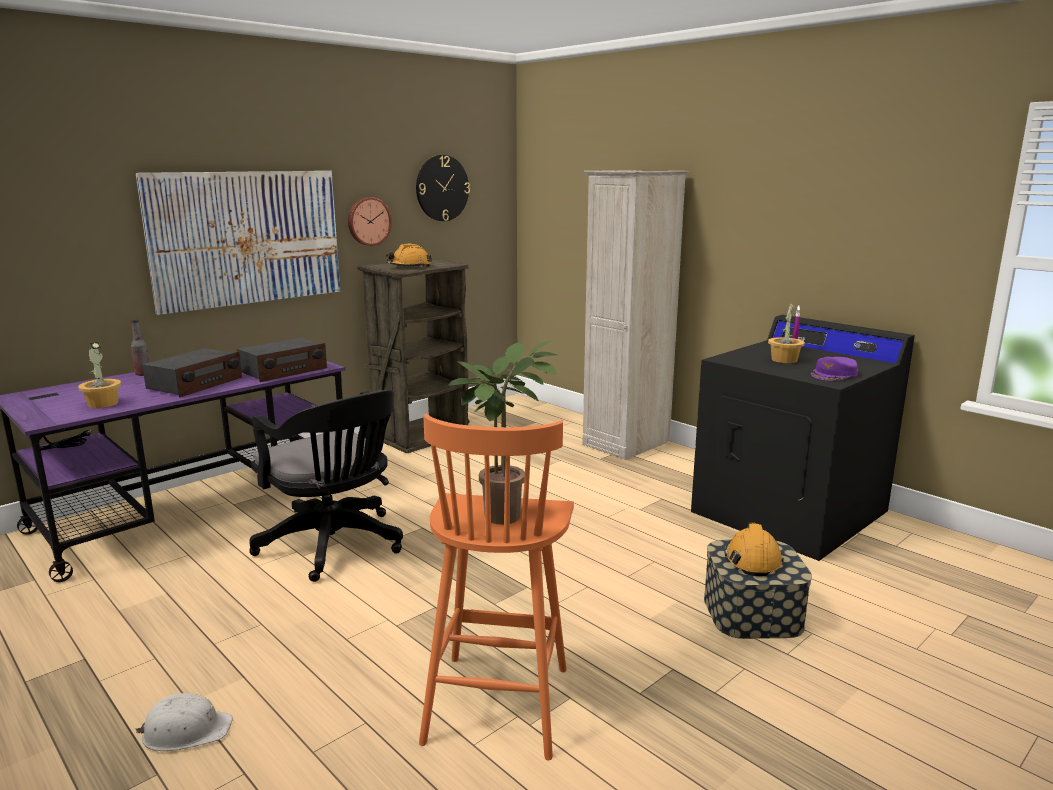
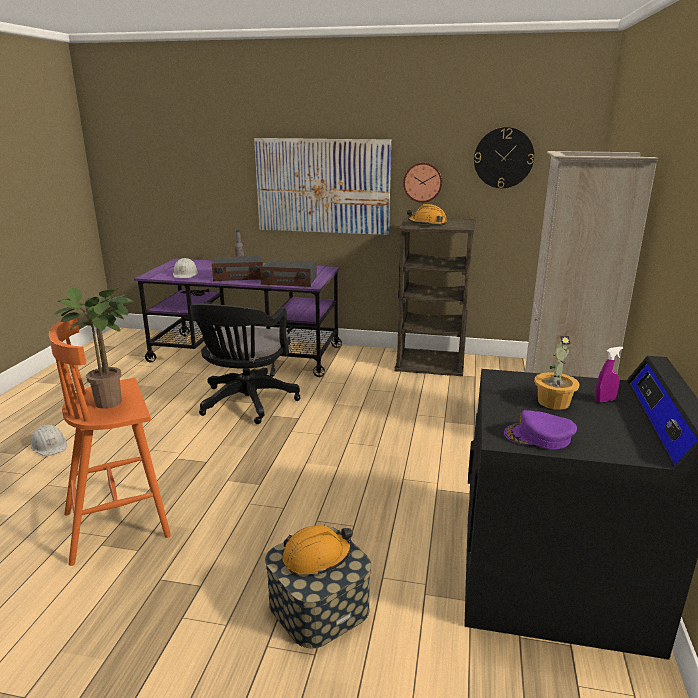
camera: 55 degrees right, 5 degrees up
potted plant [78,342,121,408] -> white hard hat [173,258,198,278]

